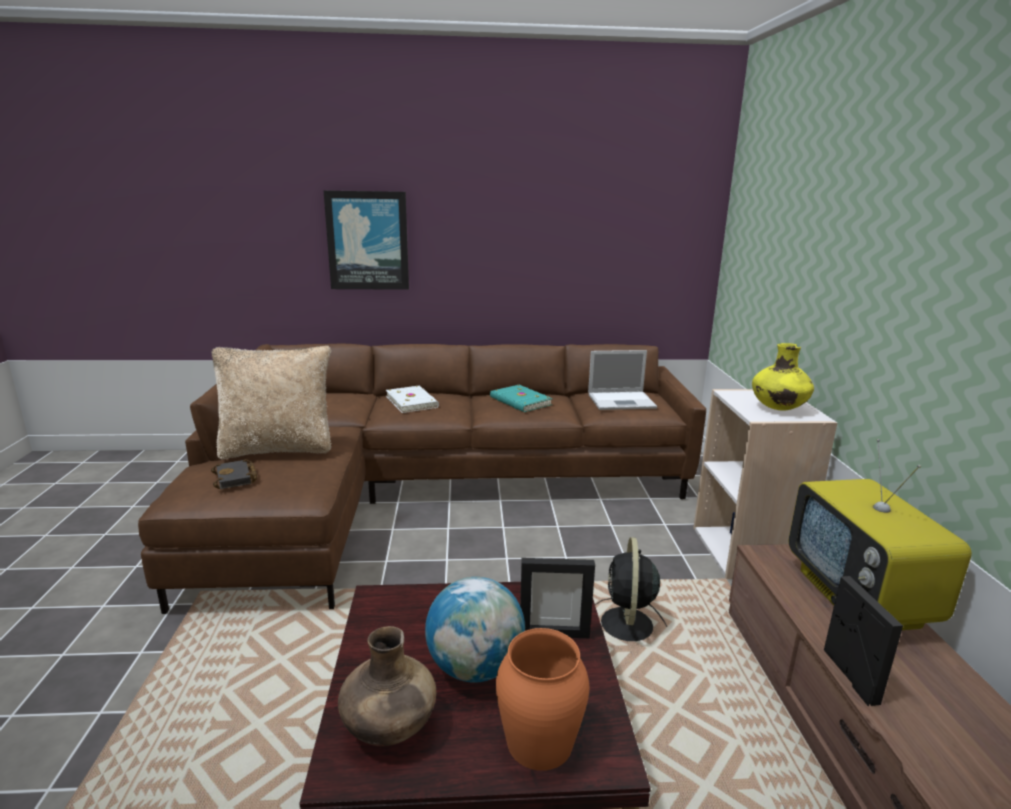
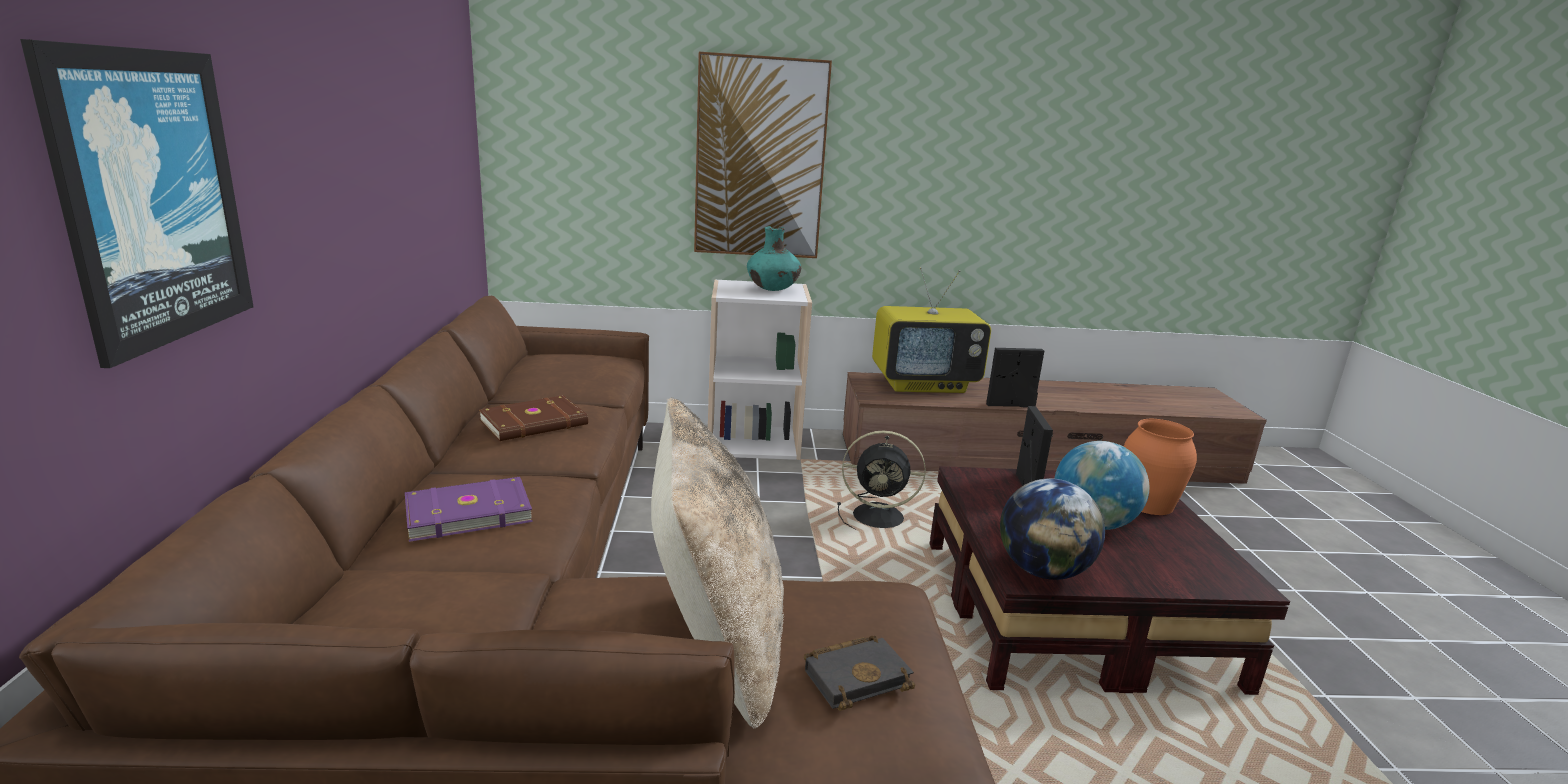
camera: 90 degrees left, 0 degrees up
brown vase [338,626,436,746] -> none
white book [386,386,439,413] -> purple book [405,477,533,542]
turquoise book [490,385,553,412] -> brown book [479,395,588,441]
laptop [588,350,657,410] -> none
yellow vase [752,343,814,410] -> turquoise vase [747,226,801,291]
none -> picture [694,52,832,258]
none -> globe [1000,478,1105,580]

